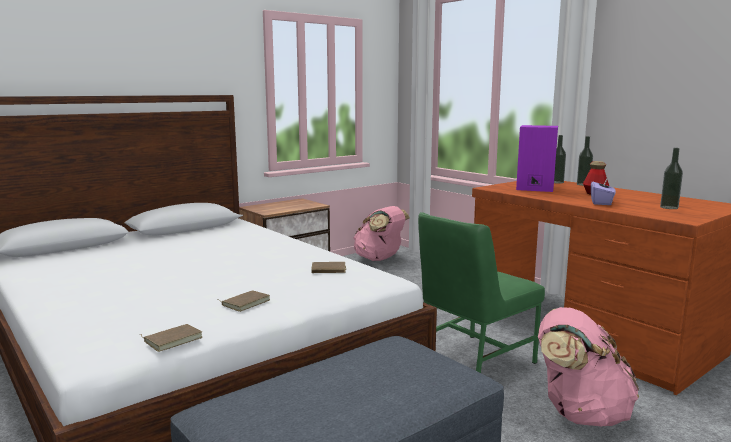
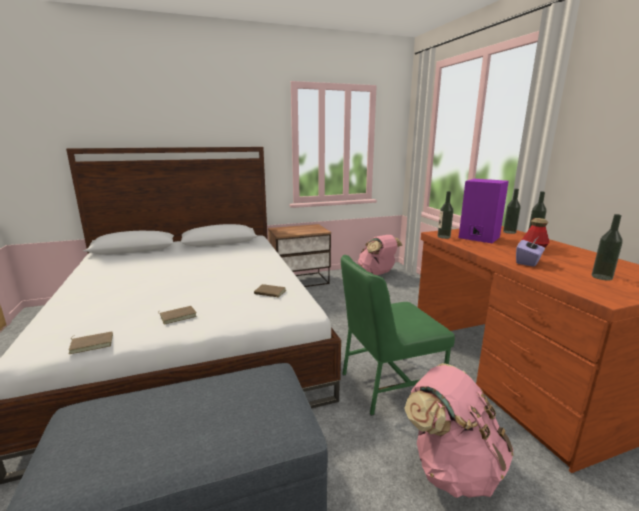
camera: 20 degrees right, 5 degrees up
none -> bottle [438,191,453,239]

